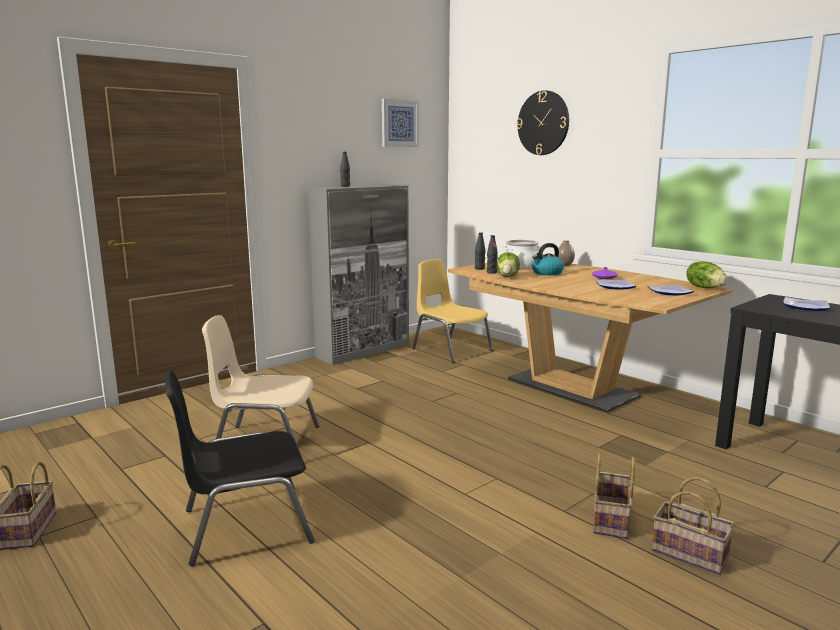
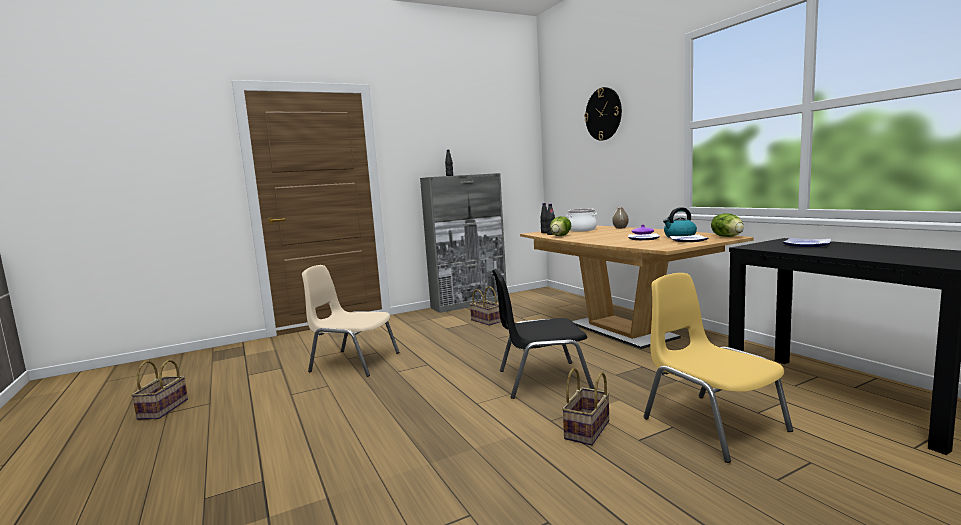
camera: 15 degrees right, 5 degrees down
black chair [165,370,315,566] -> black chair moved to [492,269,595,399]
picture [382,99,419,147] -> none
yellow chair [412,259,493,363] -> yellow chair moved to [643,273,793,463]
kettle [532,243,564,275] -> kettle moved to [663,207,697,237]
basket [652,477,735,575] -> basket moved to [470,286,501,325]

